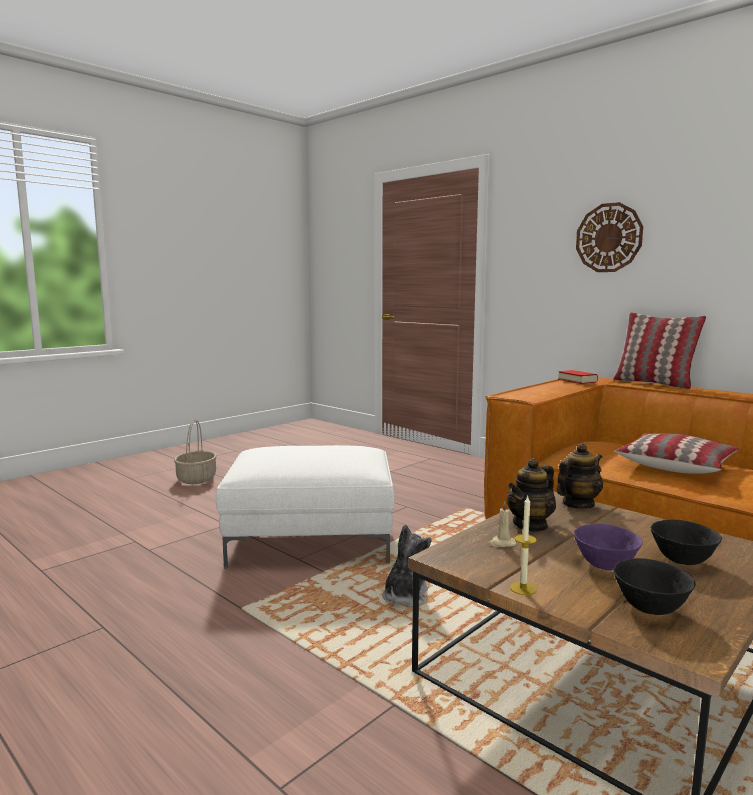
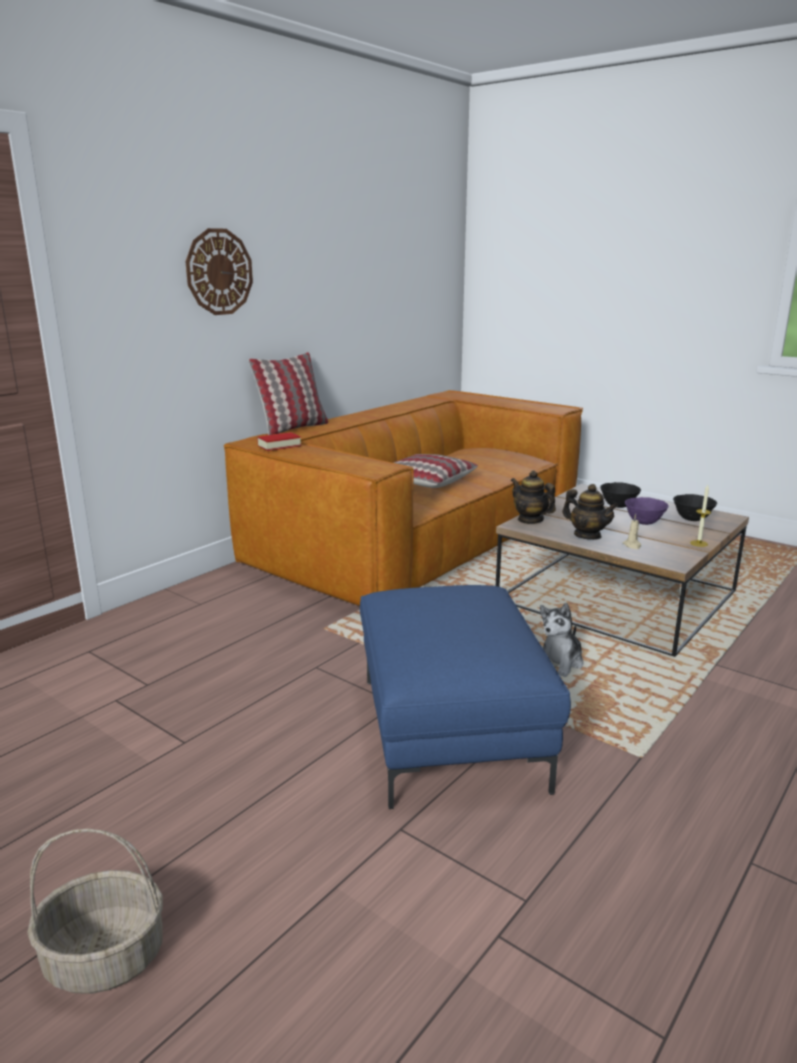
camera: 95 degrees left, 10 degrees up
white ottoman [216,445,394,568] -> blue ottoman [360,585,571,809]
plush toy [382,524,432,607] -> plush toy turned 75 degrees counterclockwise [540,603,583,677]

